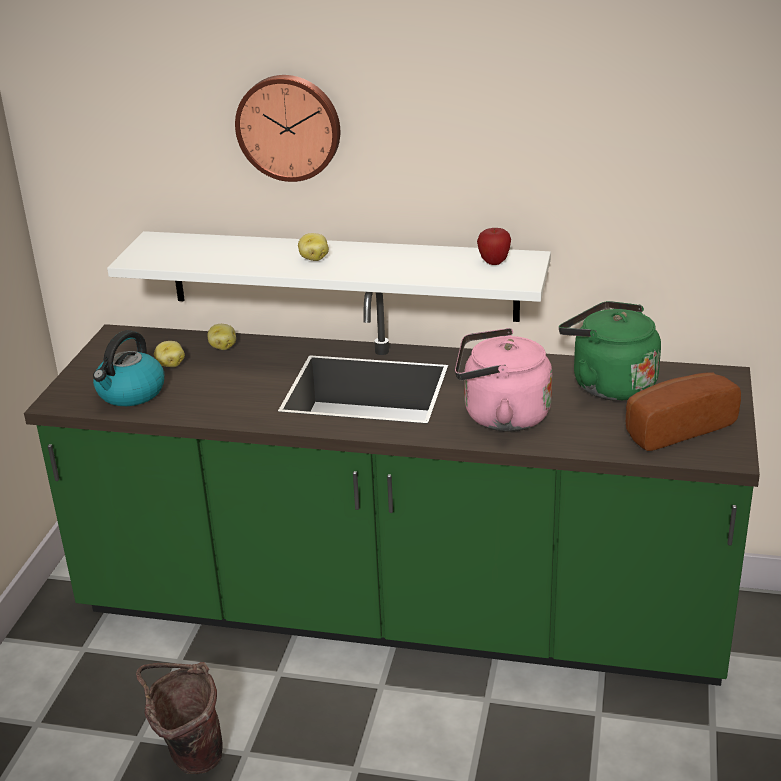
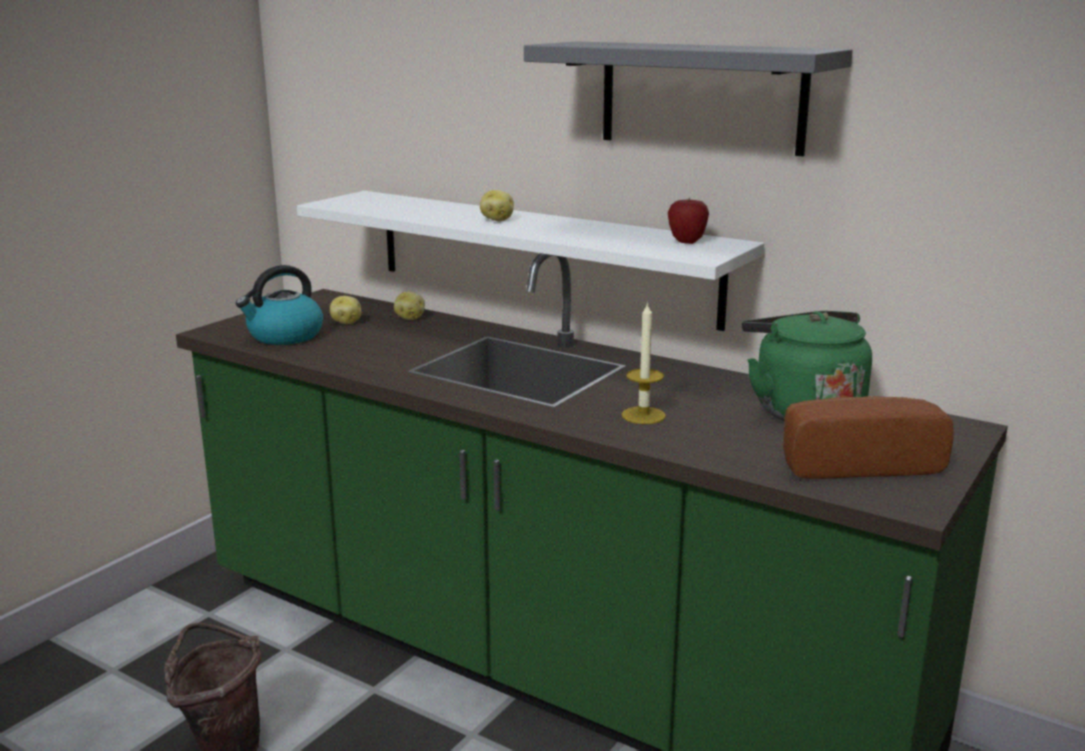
camera: 20 degrees right, 10 degrees down
wall clock [235,75,340,182] -> none
pink kettle [455,328,552,432] -> candle [621,301,666,424]
none -> grey shelf [524,41,853,156]

